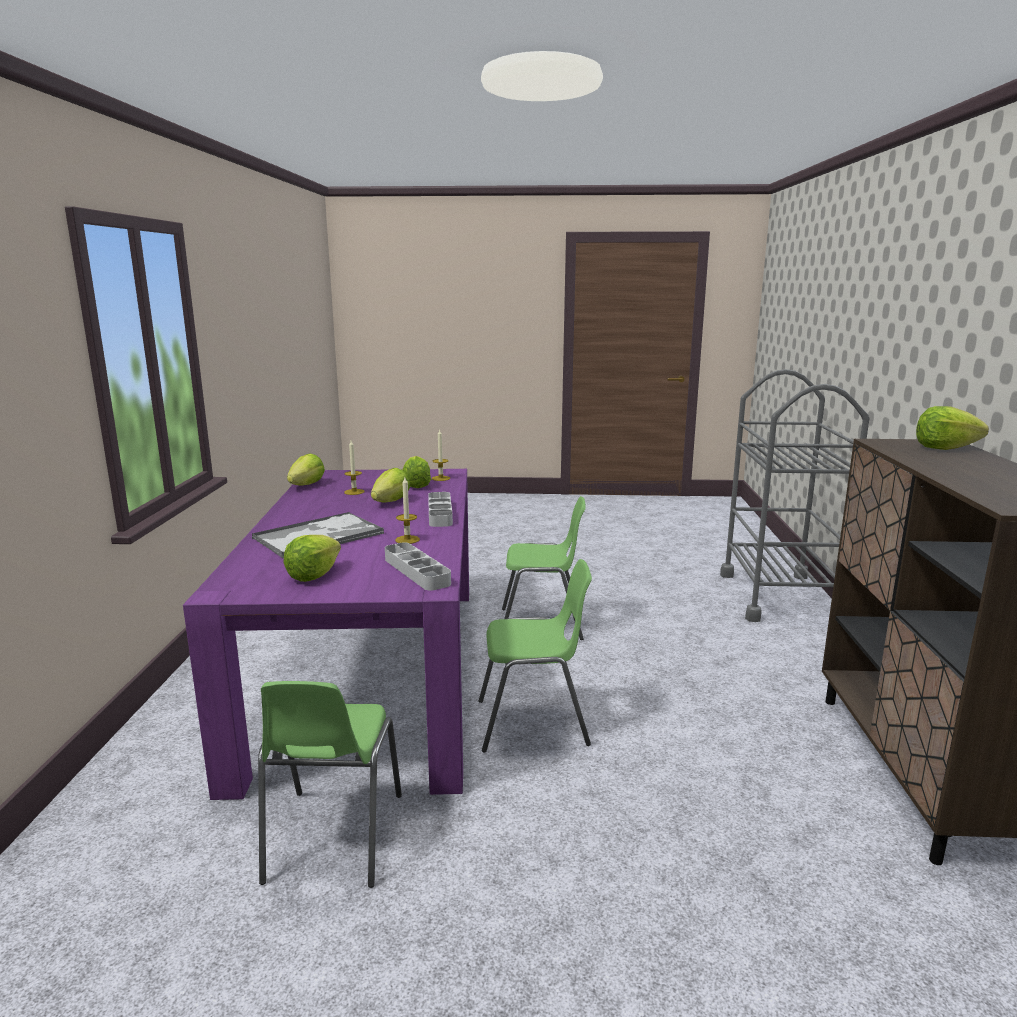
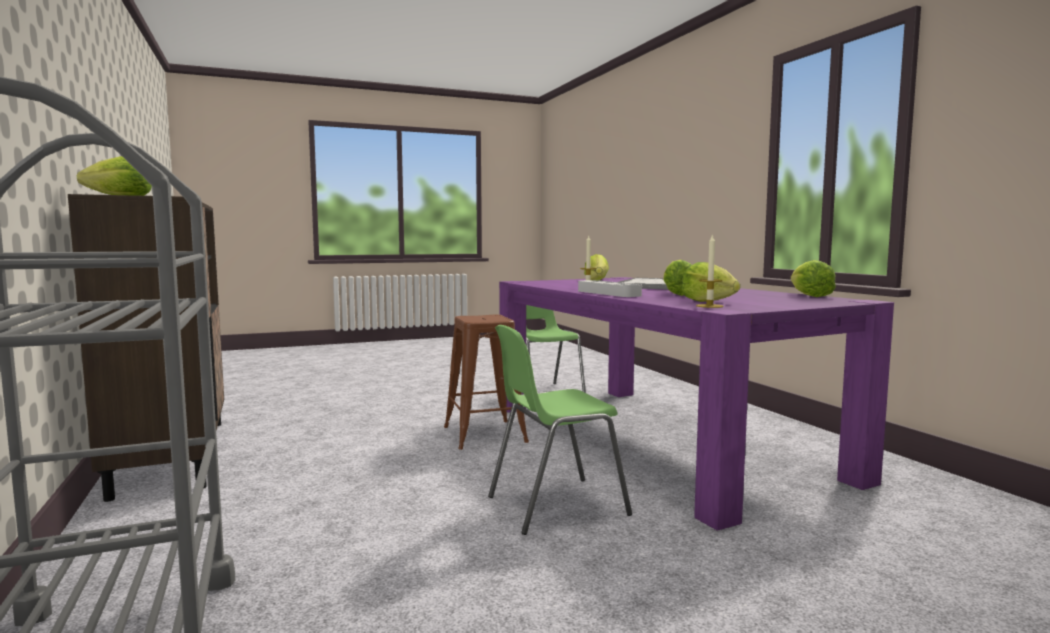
camera: 155 degrees right, 10 degrees down
candle [344,440,364,495] -> none
grey tray [385,542,451,591] -> none
green chair [479,559,592,753] -> brown stool [444,315,529,450]

